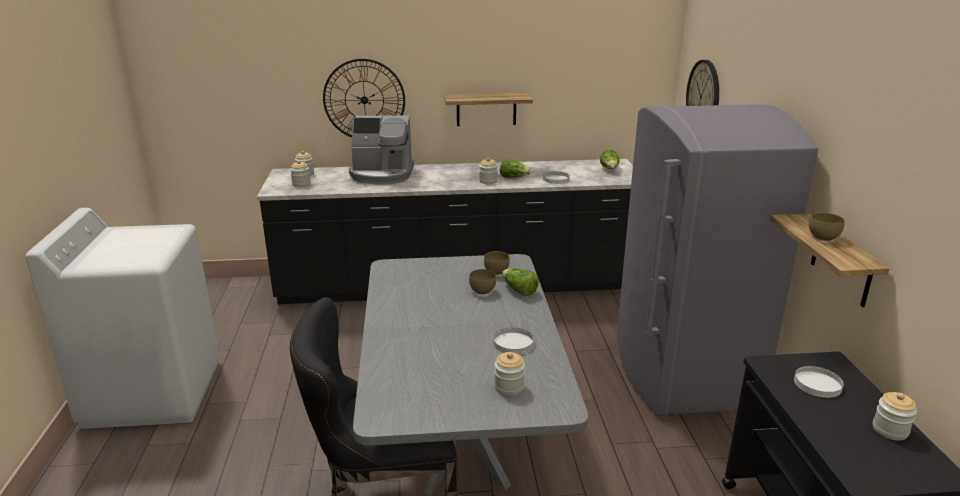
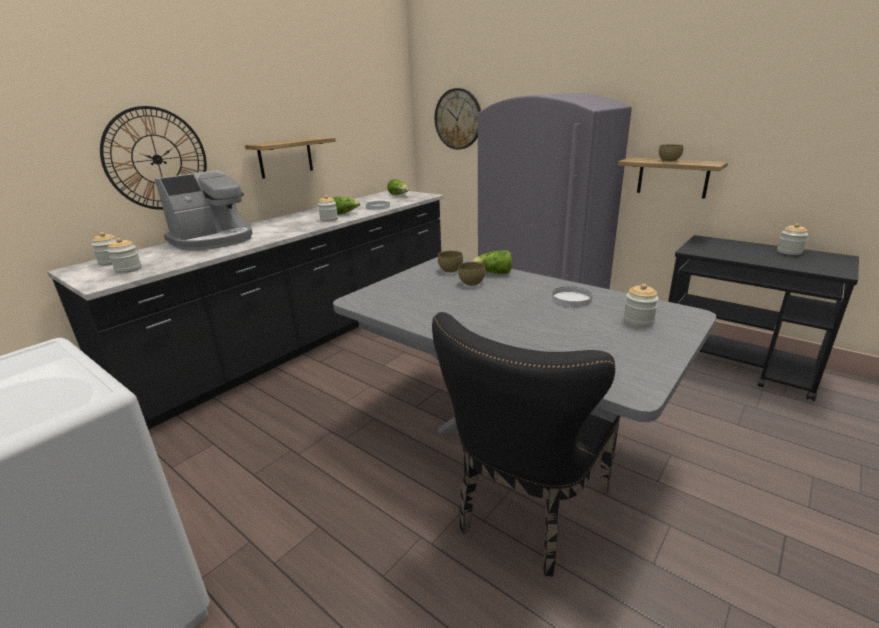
camera: 45 degrees left, 0 degrees up
white plate [794,366,844,398] -> none

